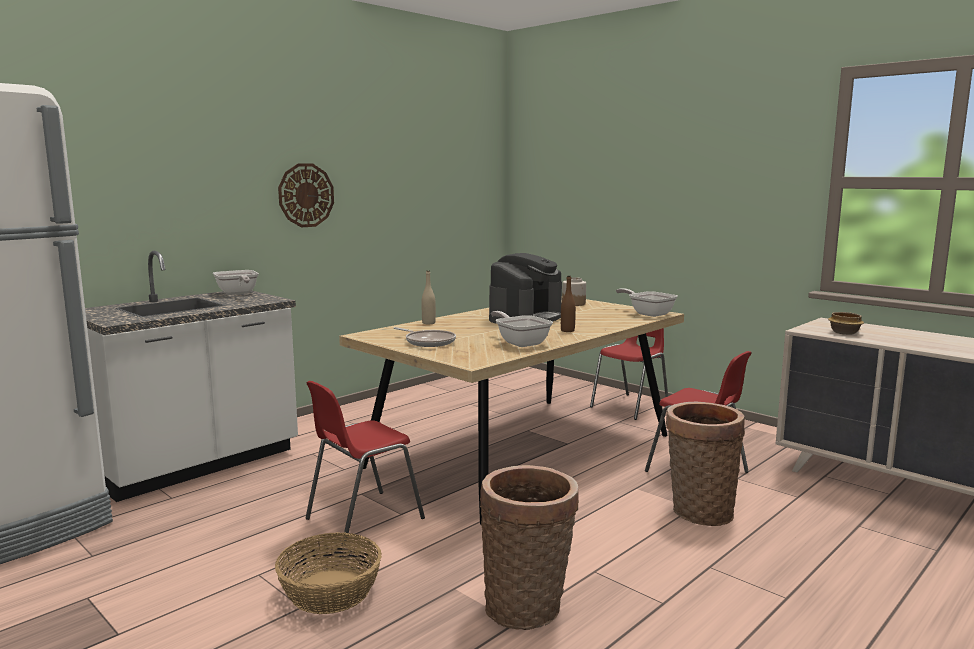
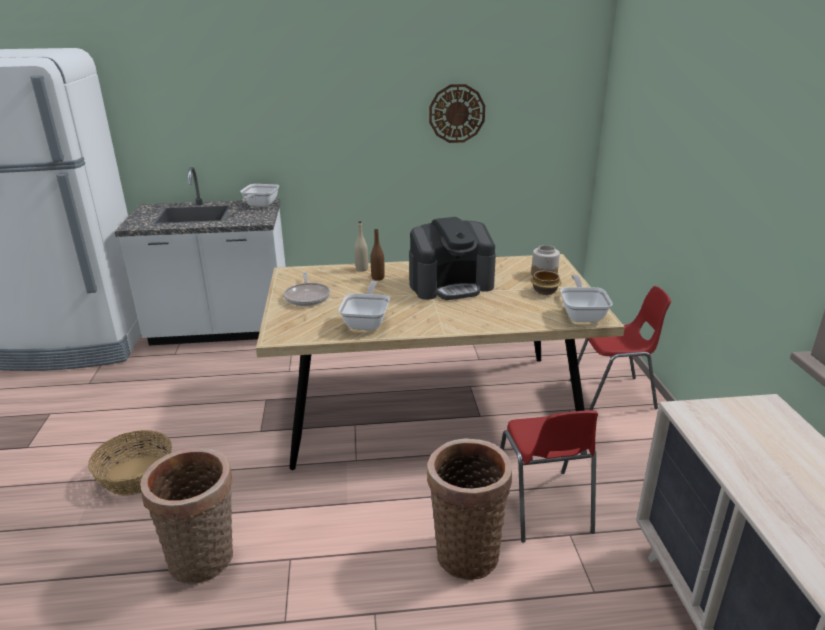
camera: 40 degrees right, 15 degrees up
wall clock [278,163,334,227] -> wall clock moved to [429,84,485,143]
red chair [305,381,425,544] -> none
brown bottle [561,275,576,332] -> brown bottle moved to [371,229,385,281]
bowl [828,312,864,335] -> bowl moved to [531,270,562,295]

